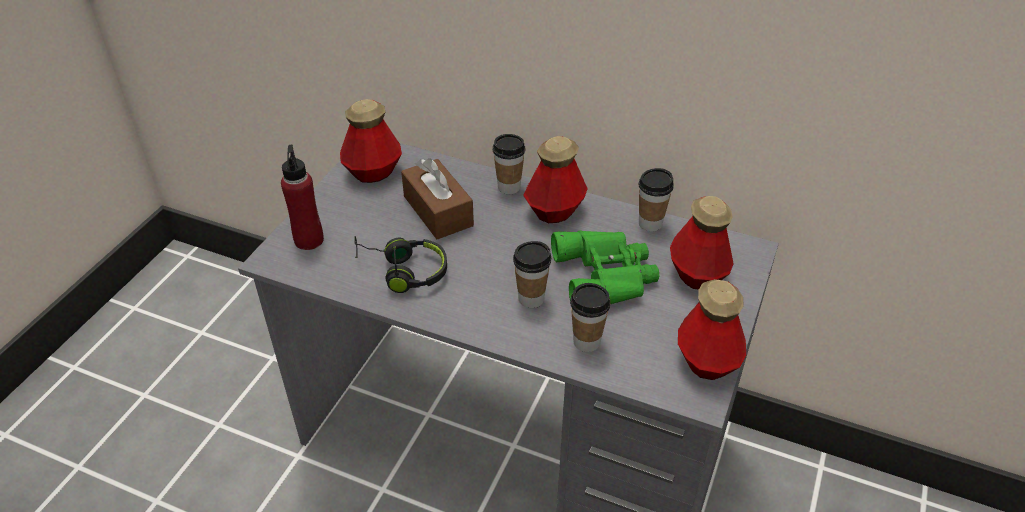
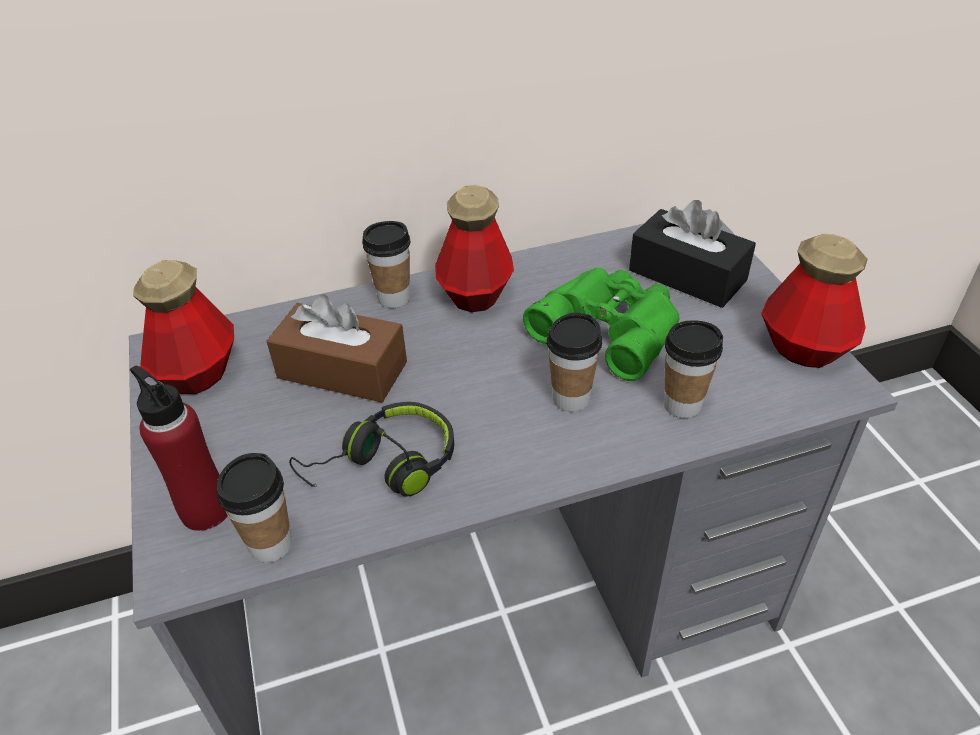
camera: 40 degrees left, 0 degrees up
cup [639,168,674,232] -> cup moved to [217,453,292,563]
bottle [670,196,734,289] -> black tissue box [629,200,756,308]

